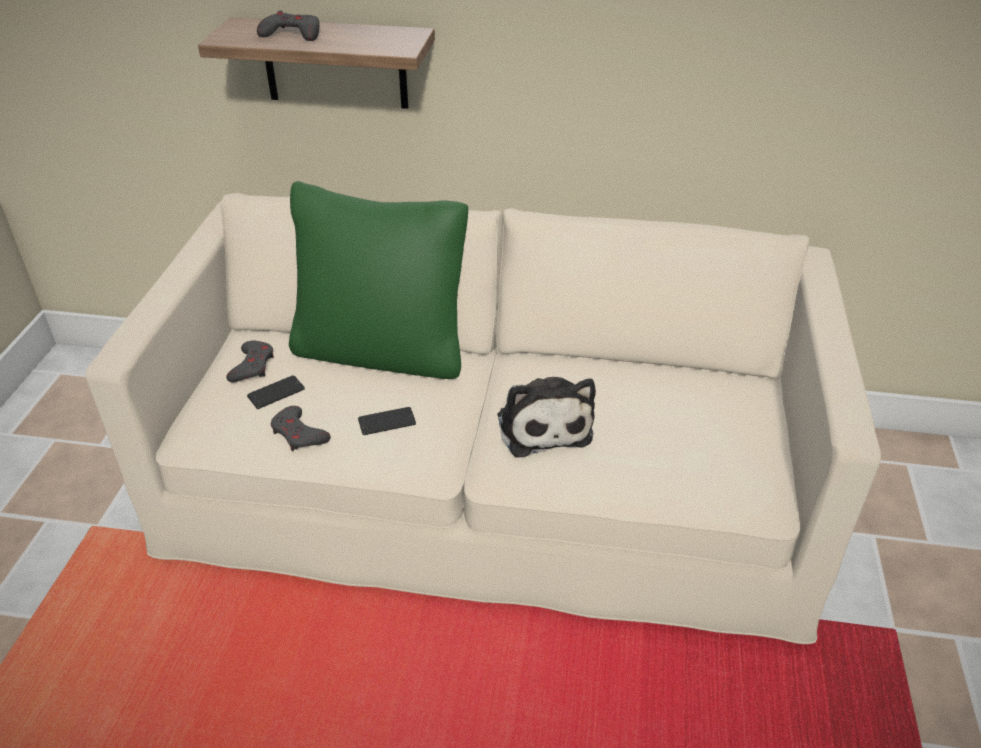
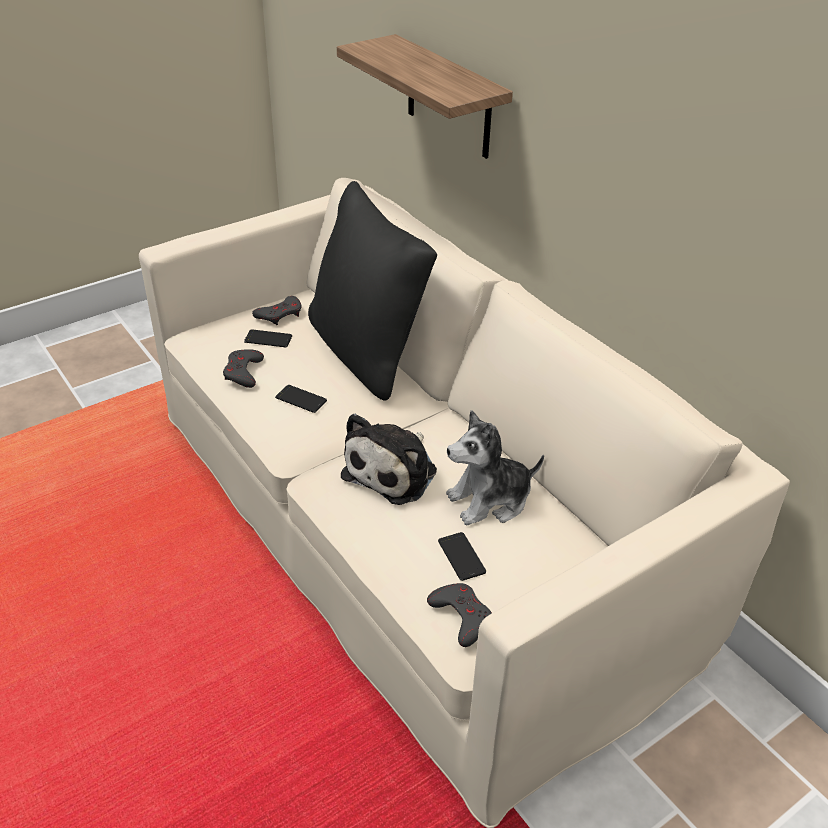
camera: 45 degrees right, 0 degrees up
grey game controller [257,11,320,41] -> grey game controller moved to [427,583,492,647]
green pillow [289,181,468,379] -> black pillow [308,181,437,401]
none -> phone [438,532,486,581]
none -> plush toy [446,410,544,525]

